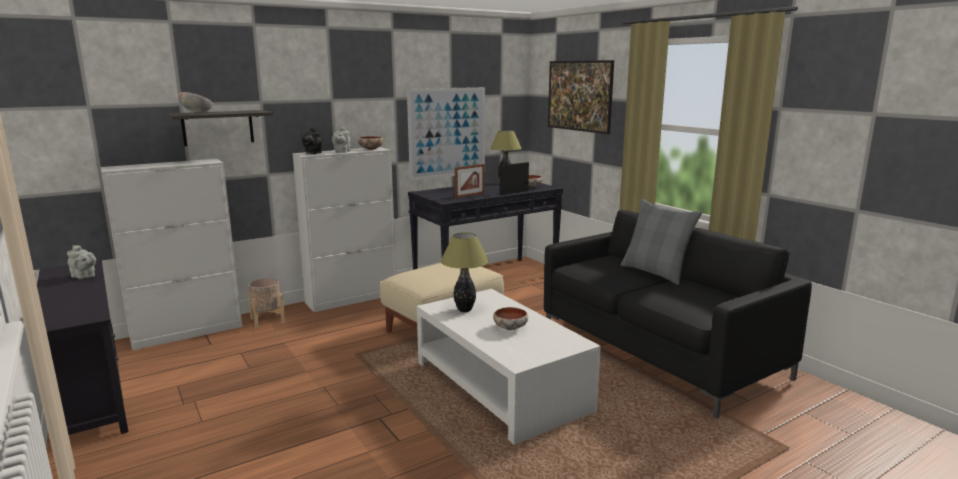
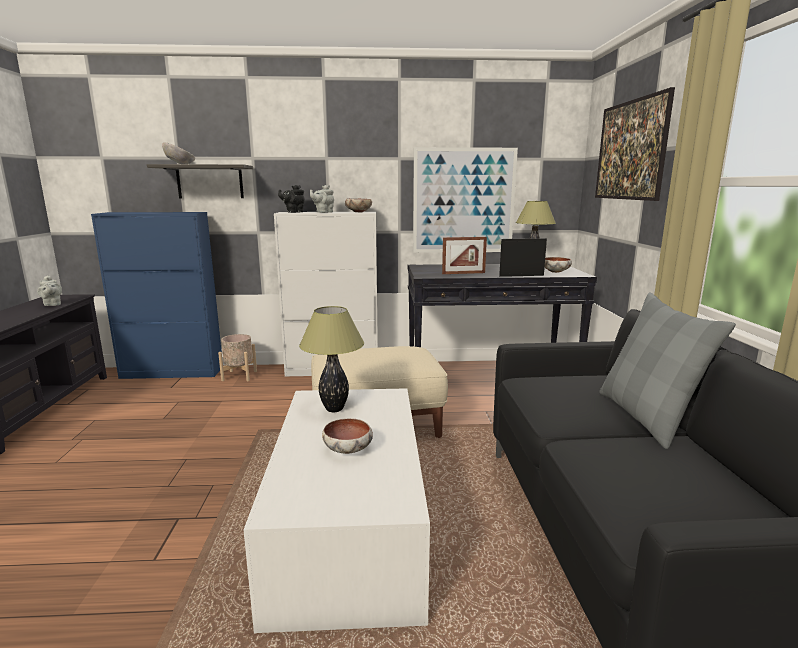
camera: 30 degrees right, 0 degrees up
white cabinet [100,159,242,350] -> blue cabinet [91,212,222,379]

